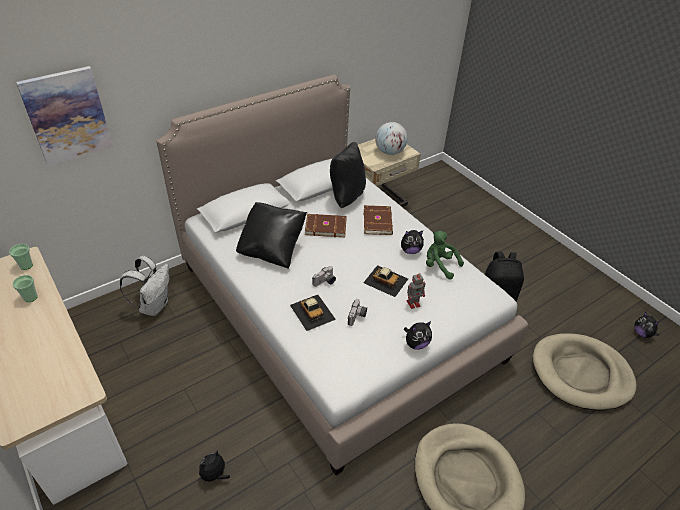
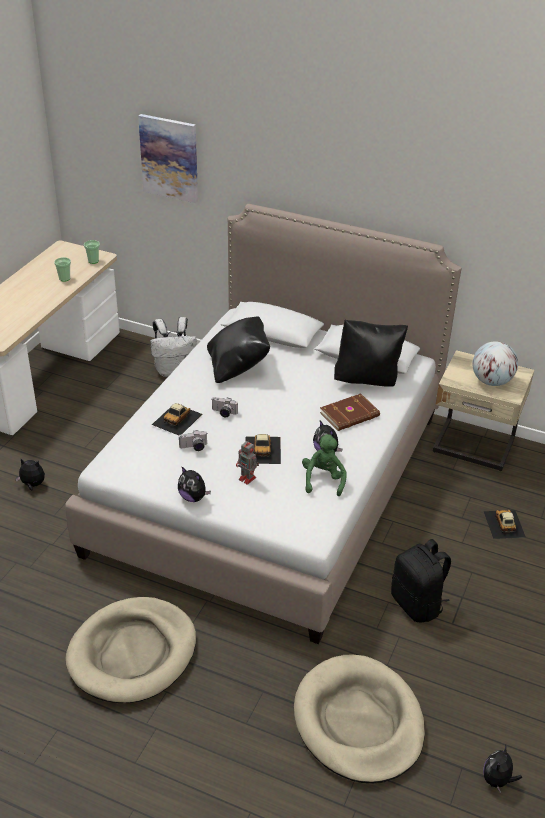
camera: 60 degrees right, 5 degrees down
brown book [305,214,347,237] -> none
none -> toy car [484,509,526,539]

